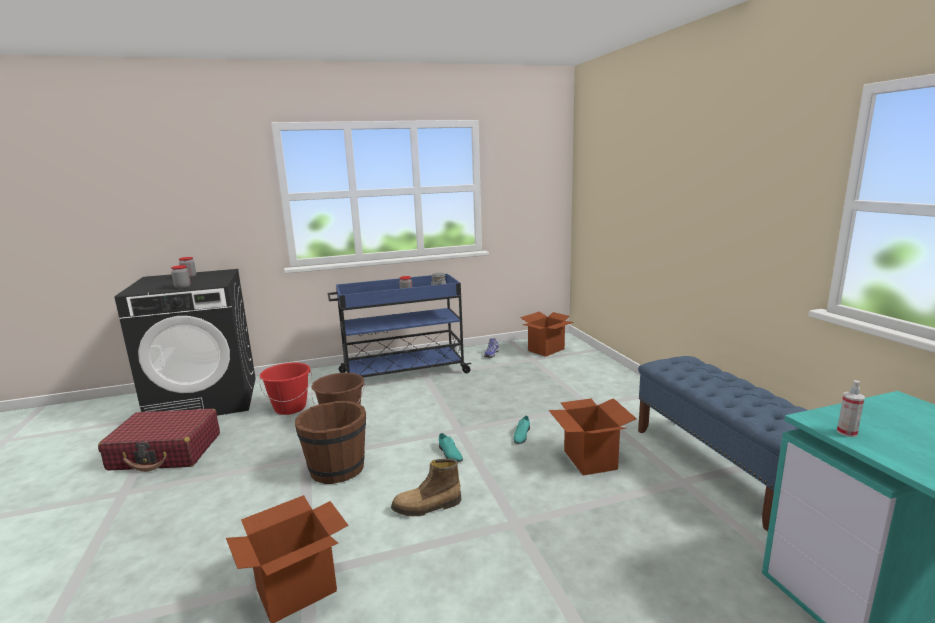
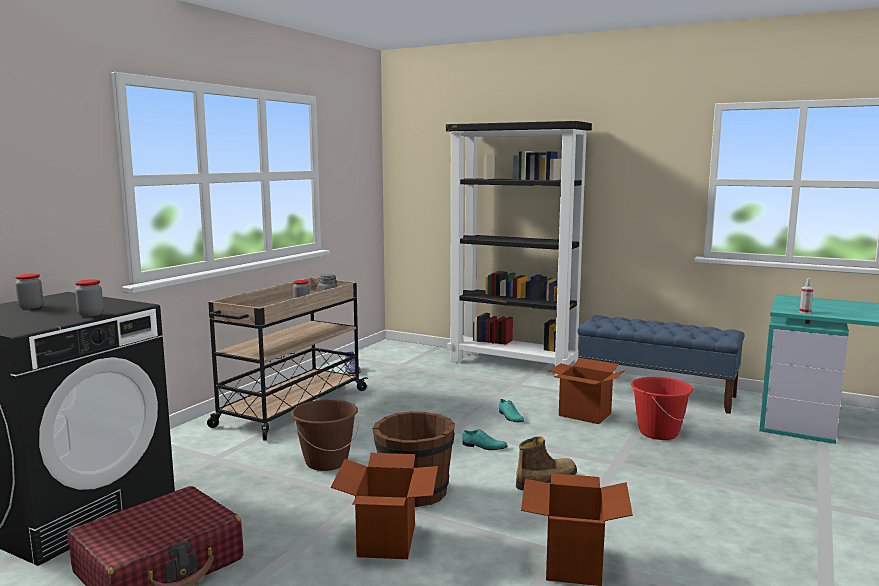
camera: 45 degrees left, 5 degrees down
red bucket [259,362,312,415] -> red bucket moved to [631,377,693,440]
blue cart [327,274,472,377] -> beige cart [207,278,368,441]
boot [391,459,461,516] -> boot turned 150 degrees counterclockwise [516,436,577,490]
cardboard box [520,312,574,357] -> cardboard box moved to [331,453,438,559]
none -> black bookcase [446,121,592,379]

